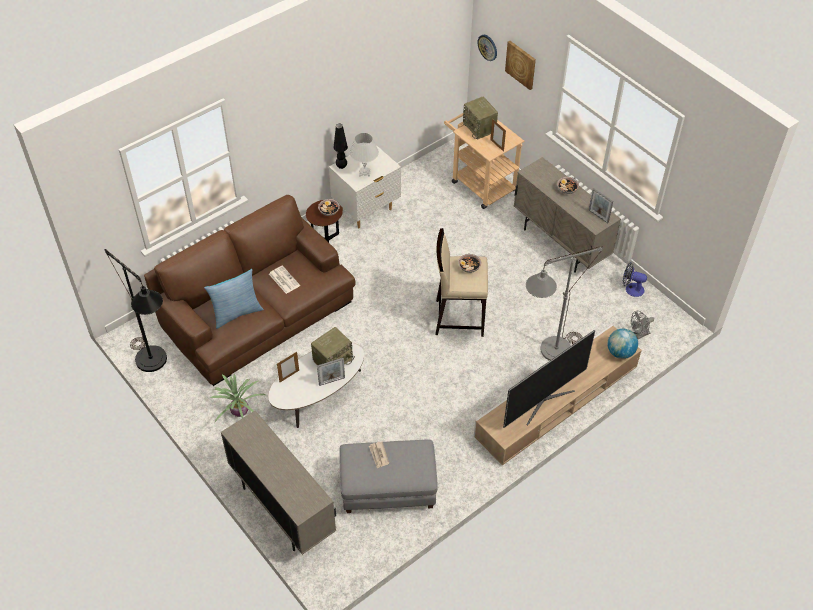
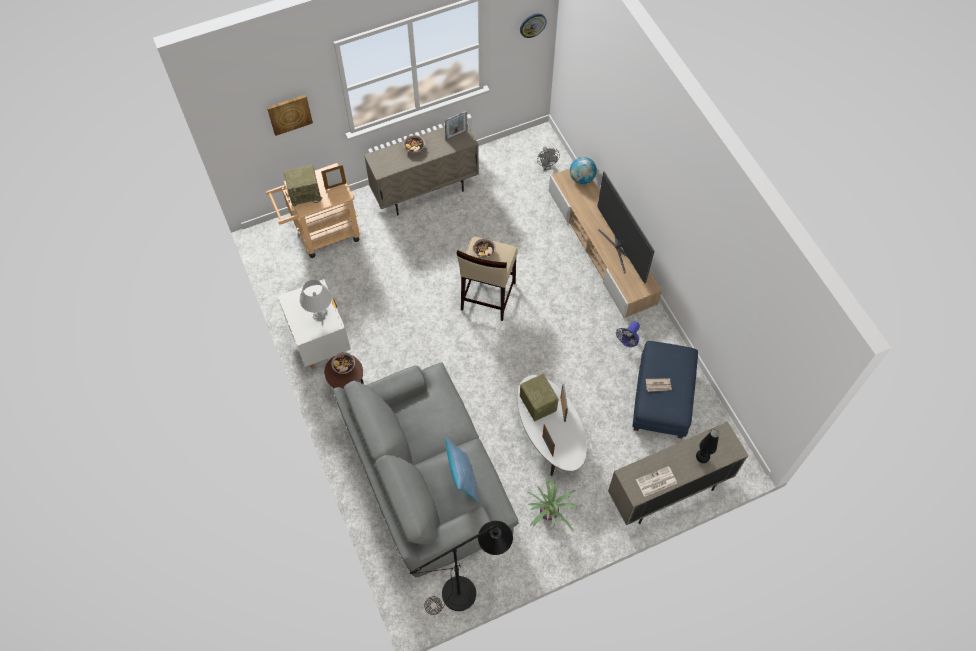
camera: 75 degrees left, 10 degrees up
brown sofa [144,195,355,386] -> grey sofa [333,362,518,577]
newspaper [269,266,300,294] -> newspaper moved to [636,466,677,497]
black table lamp [333,124,348,169] -> black table lamp moved to [696,429,719,463]
grey ottoman [339,439,438,513] -> blue ottoman [633,341,698,439]
wall clock [478,35,497,61] -> wall clock moved to [520,14,547,38]
grey floor lamp [526,246,604,361] -> none
fan [623,262,647,297] -> fan moved to [616,321,640,347]

